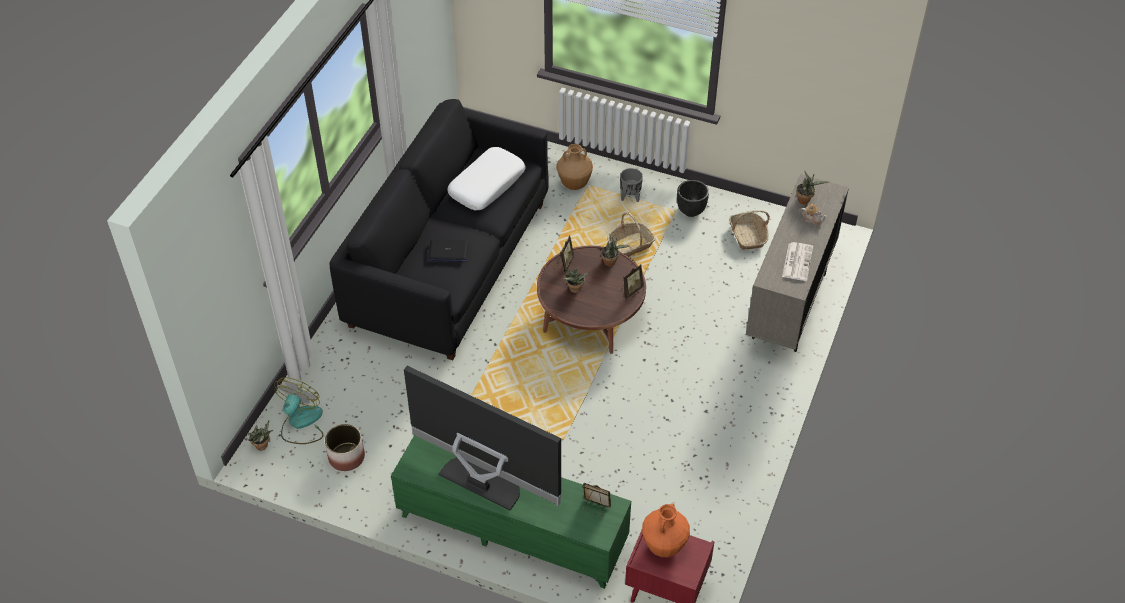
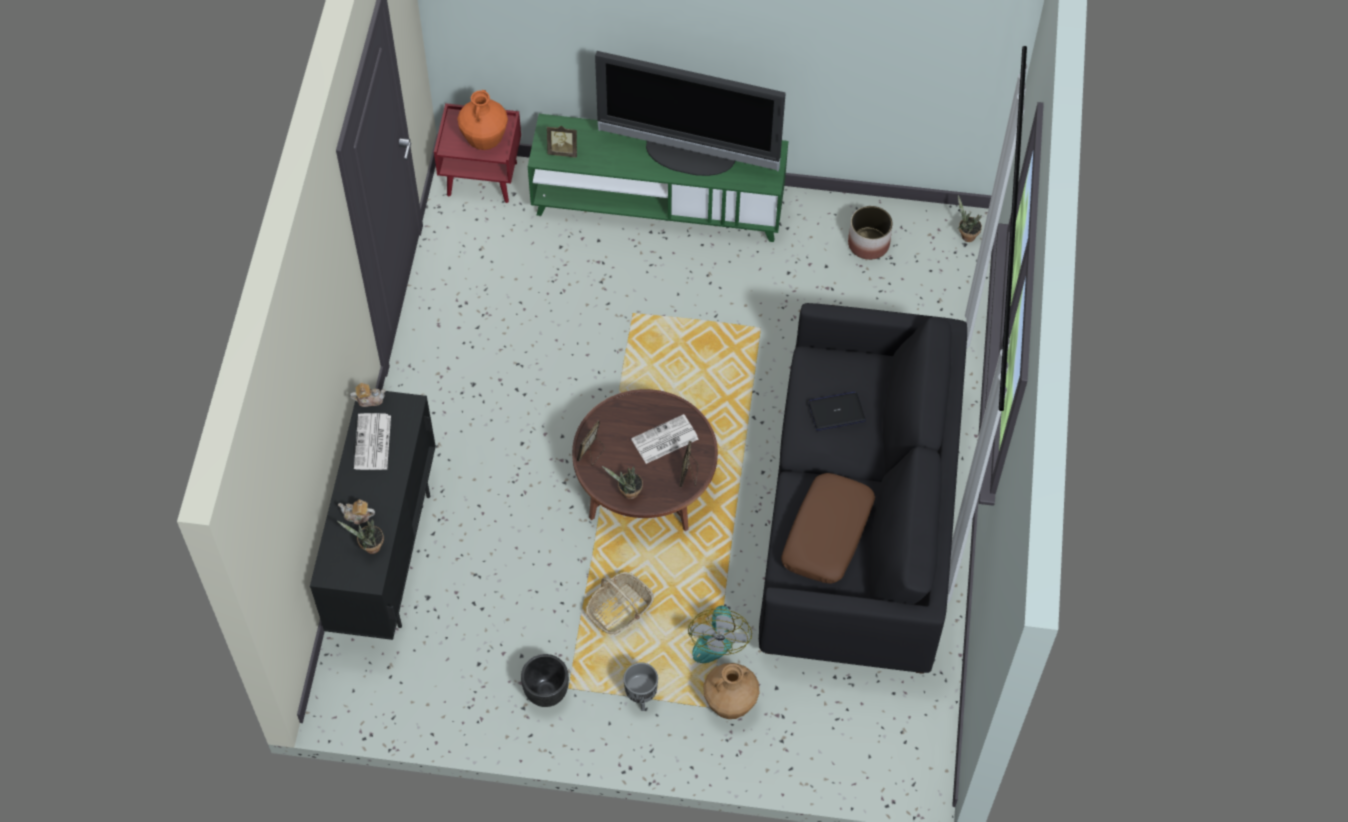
camera: 165 degrees right, 10 degrees up
fan [274,377,323,444] -> fan moved to [688,606,752,663]
white pillow [447,147,526,210] -> brown pillow [781,473,875,584]
potted plant [563,268,589,293] -> newspaper [631,414,699,464]
basket [729,210,770,250] -> none
beige cabinet [746,174,849,352] -> black cabinet [310,389,436,640]
none -> teapot [350,383,386,407]

